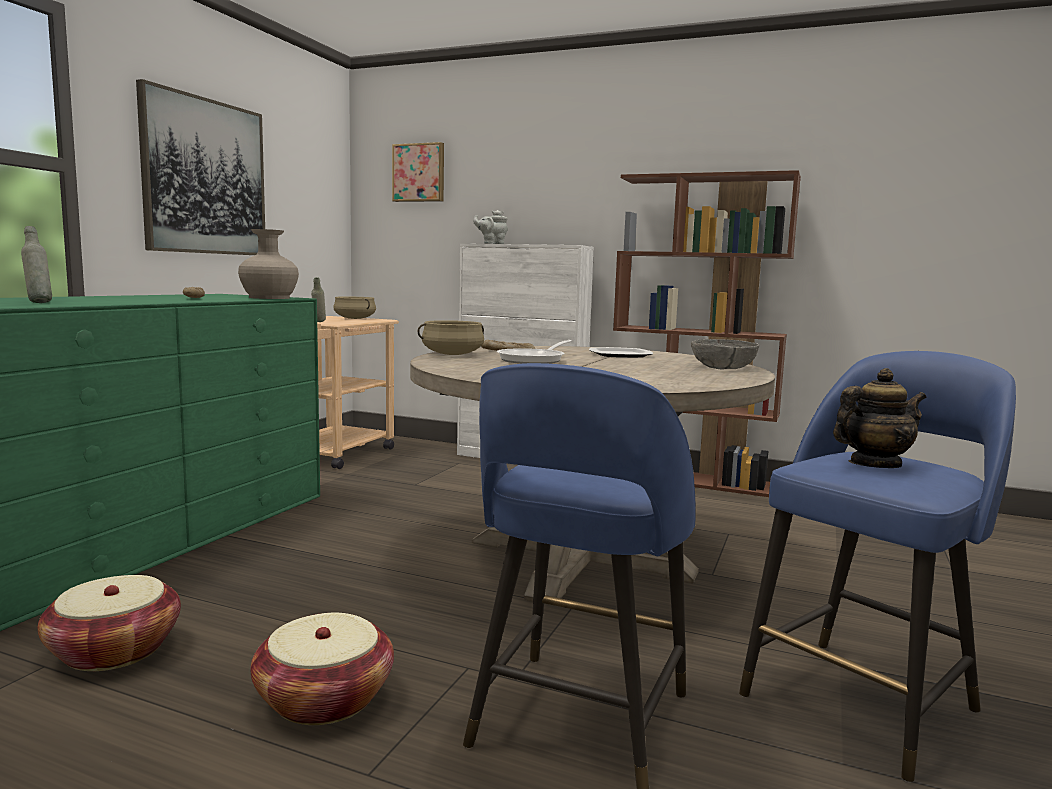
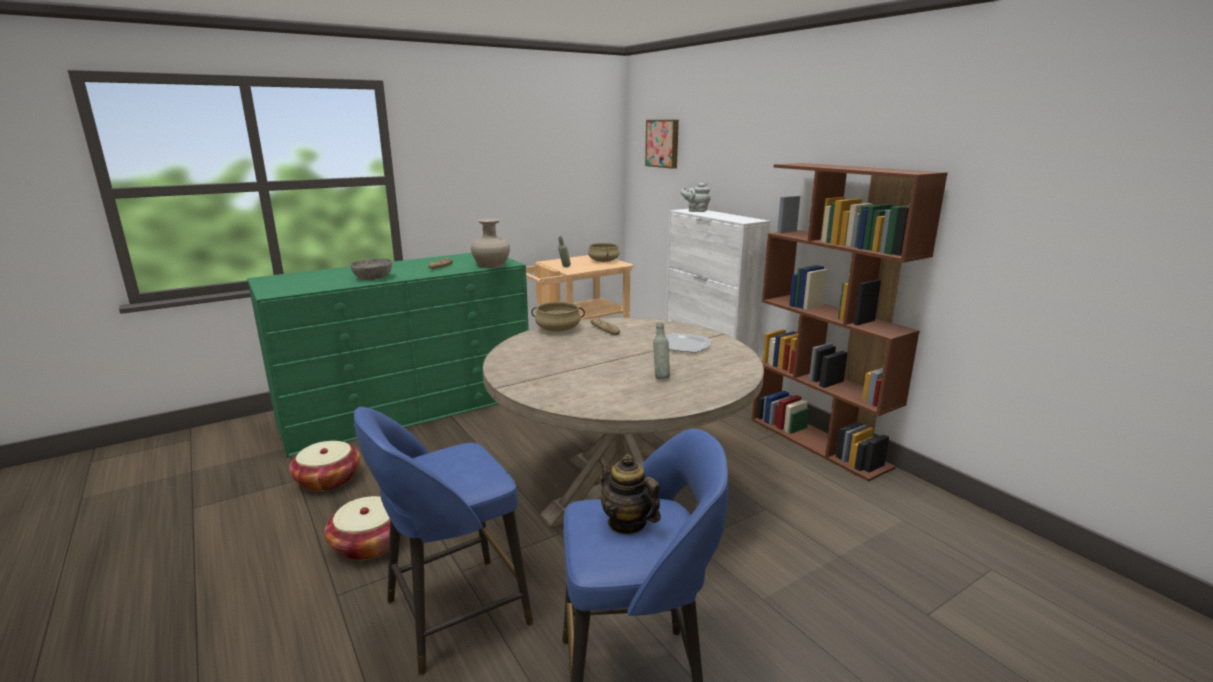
camera: 35 degrees right, 10 degrees up
grey bottle [21,226,52,303] -> grey bottle moved to [653,323,670,379]
picture [136,79,265,255] -> none
frying pan [497,340,572,364] -> none
grey bowl [691,339,759,370] -> grey bowl moved to [350,258,392,280]
teapot [833,368,927,468] -> teapot turned 150 degrees counterclockwise [598,454,661,535]

